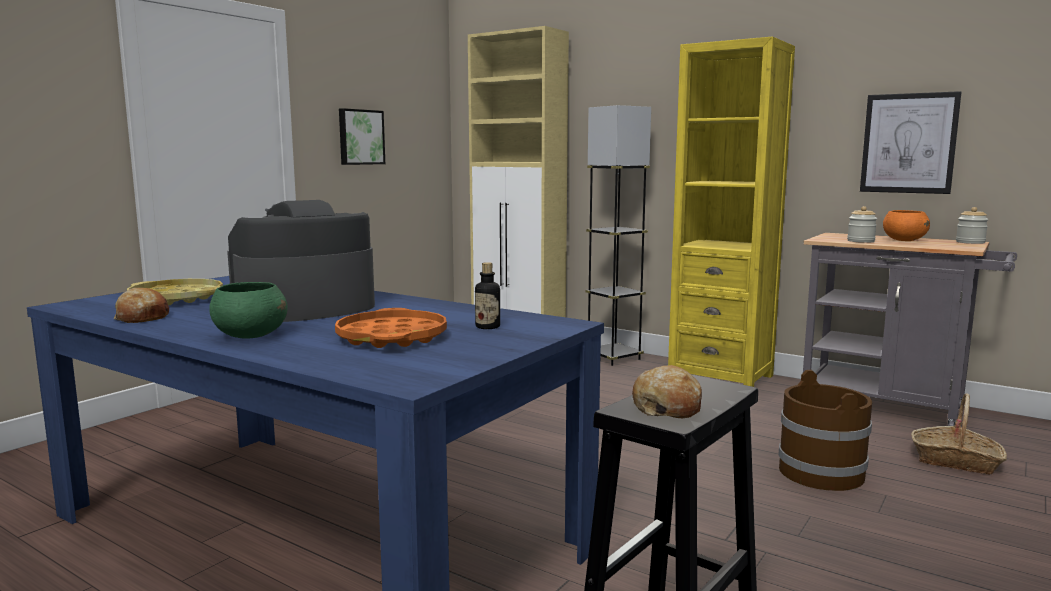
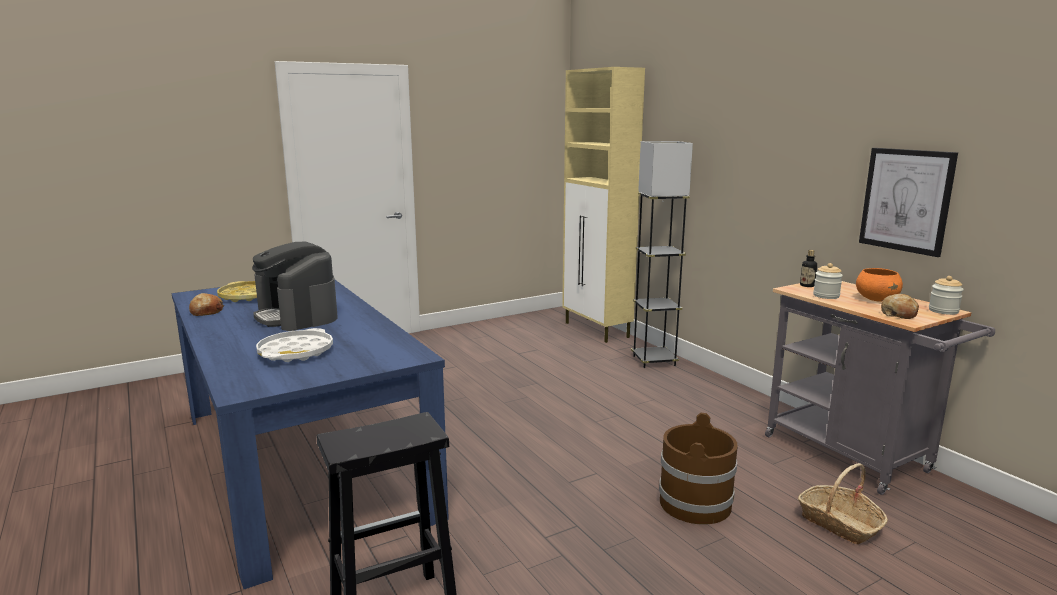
camera: 25 degrees right, 5 degrees up
green bowl [209,282,288,339] -> none
coffee machine [227,200,375,322] -> coffee machine turned 120 degrees counterclockwise [252,241,337,331]
orange tray [335,308,447,348] -> white tray [256,328,333,362]
picture [339,108,385,165] -> none
bottle [475,262,500,329] -> bottle moved to [800,250,817,287]
bread [632,365,702,418] -> bread moved to [881,294,919,319]
yellow bookcase [668,37,795,387] -> none

